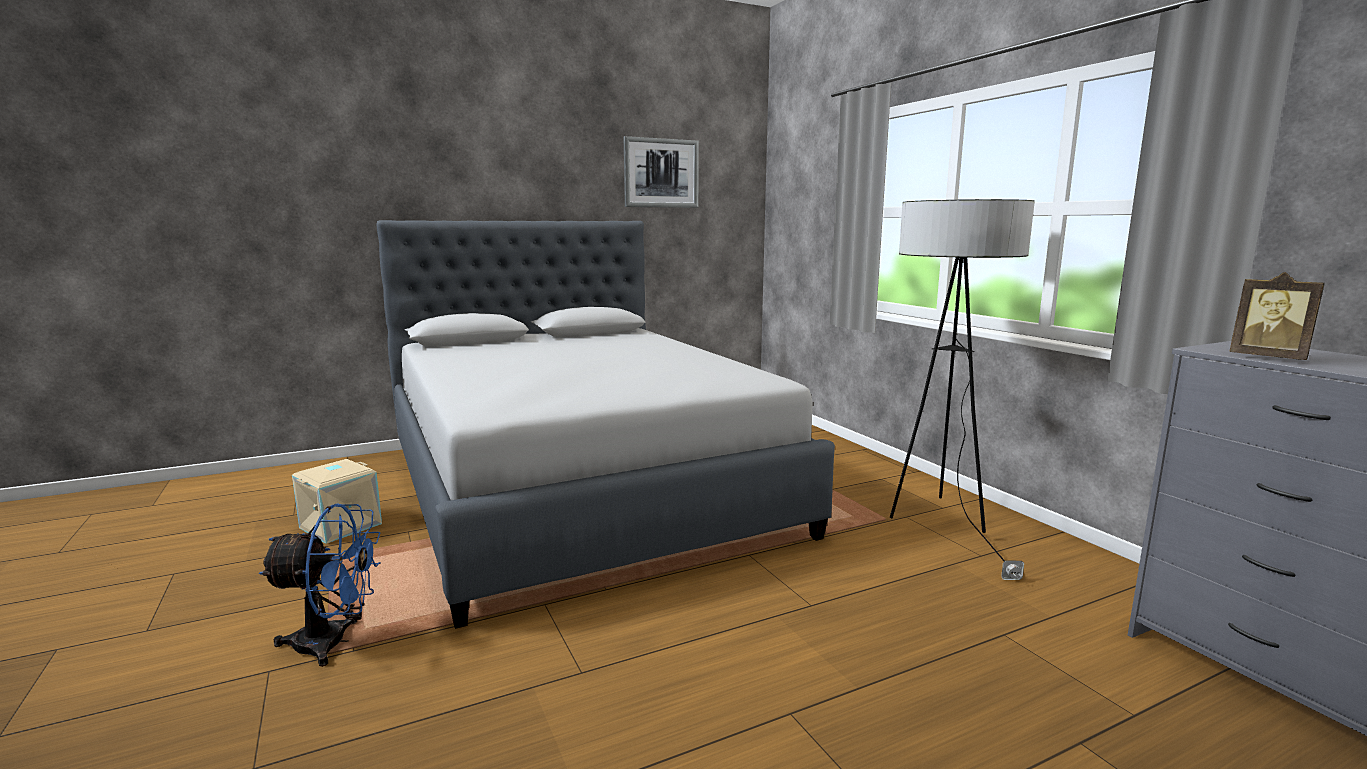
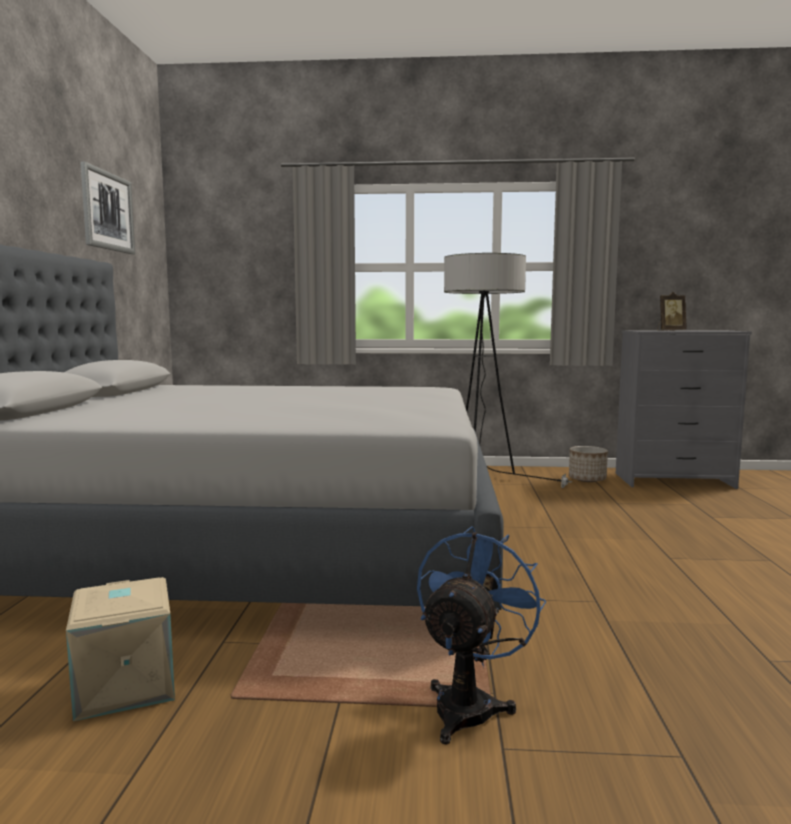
camera: 60 degrees left, 5 degrees down
none -> planter [569,446,608,482]

